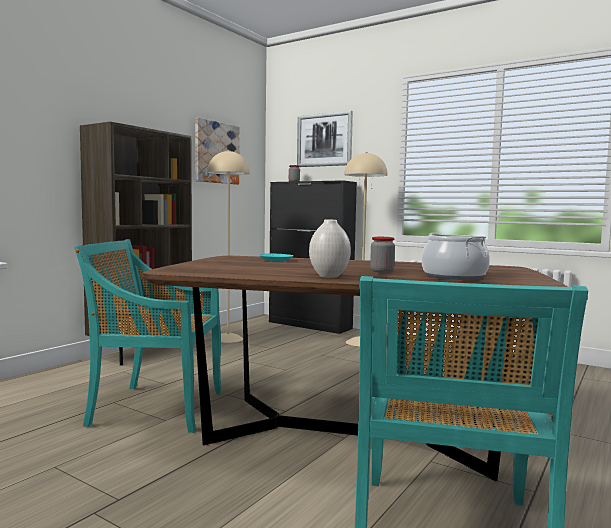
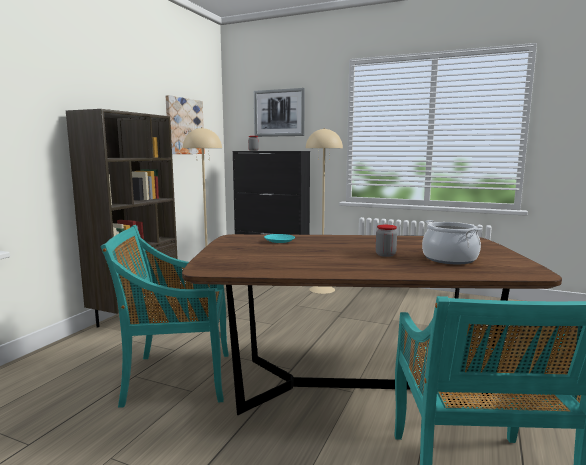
camera: 10 degrees left, 5 degrees up
white vase [309,220,351,278] -> none

